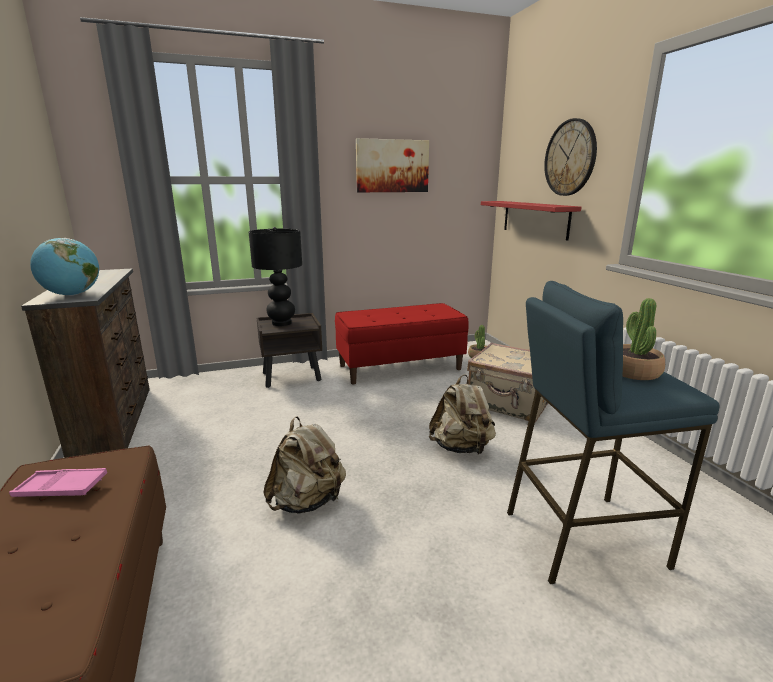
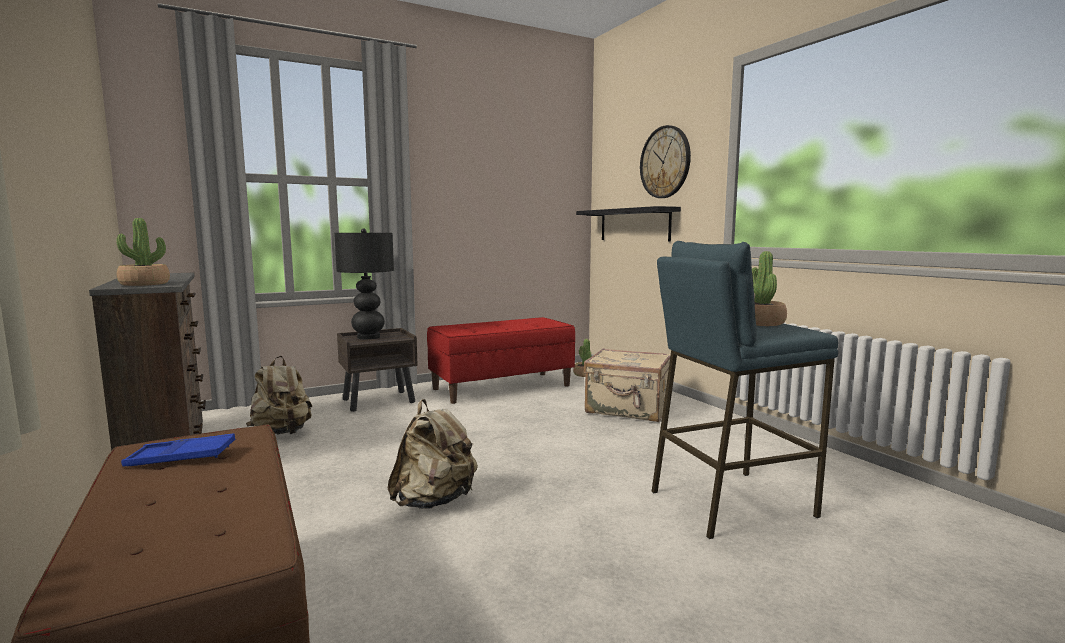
camera: 10 degrees left, 10 degrees down
pink tray [9,468,107,497] -> blue tray [121,433,235,467]
globe [30,238,99,296] -> potted plant [116,218,170,286]
picture [356,138,429,192] -> none
beige backpack [429,374,496,454] -> beige backpack moved to [246,356,312,434]
red shelf [481,201,581,241] -> black shelf [576,206,681,241]

